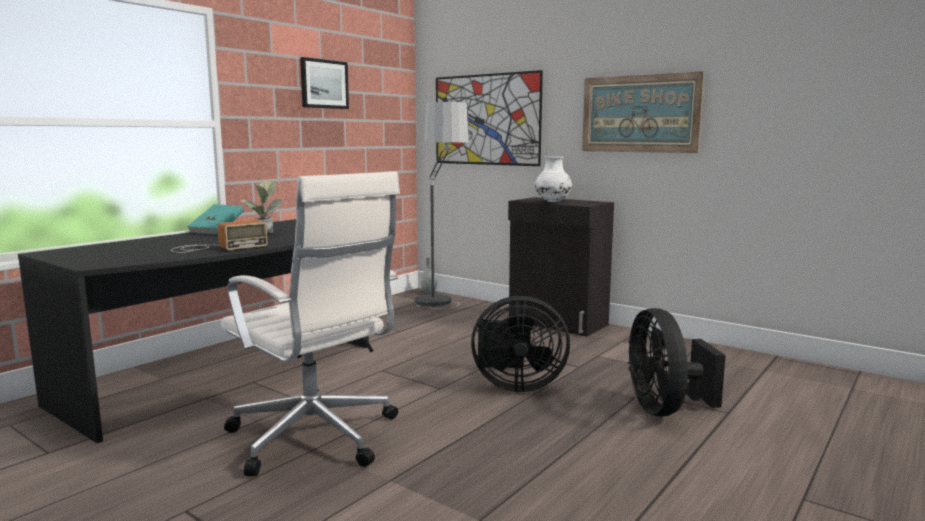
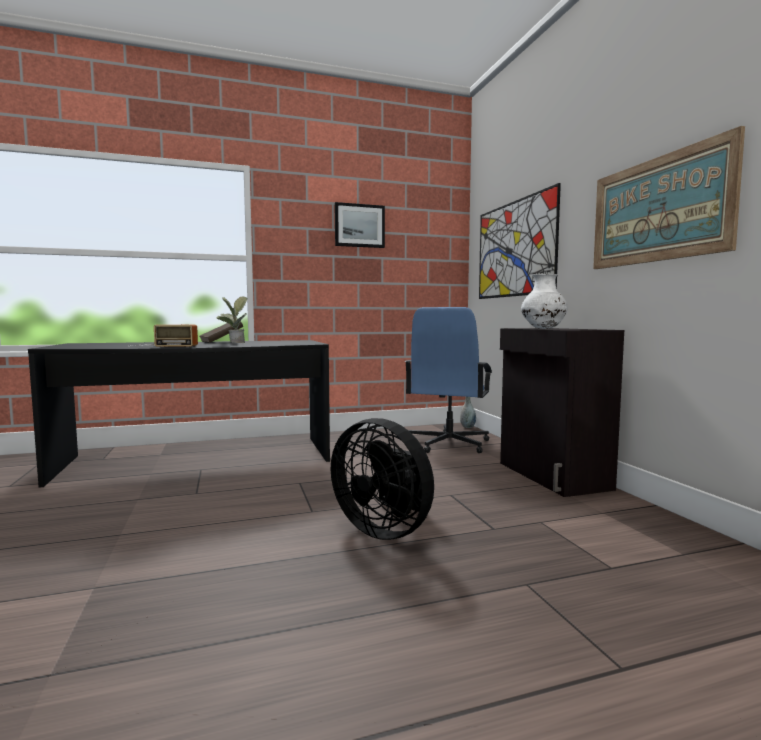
camera: 35 degrees right, 5 degrees down
turquoise book [187,204,244,235] -> brown book [200,322,243,343]
white office chair [221,171,400,476] -> none
floor lamp [414,102,469,309] -> blue office chair [405,307,492,453]
black fan [628,308,726,417] -> none

